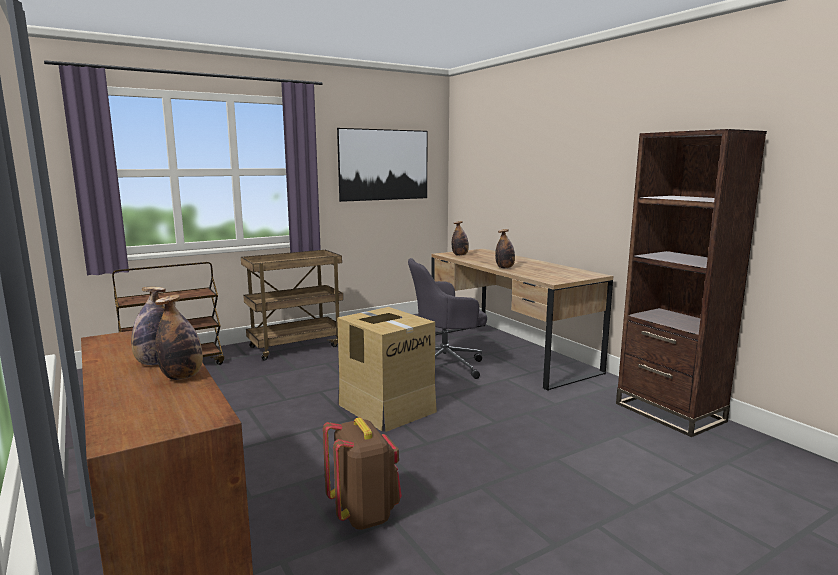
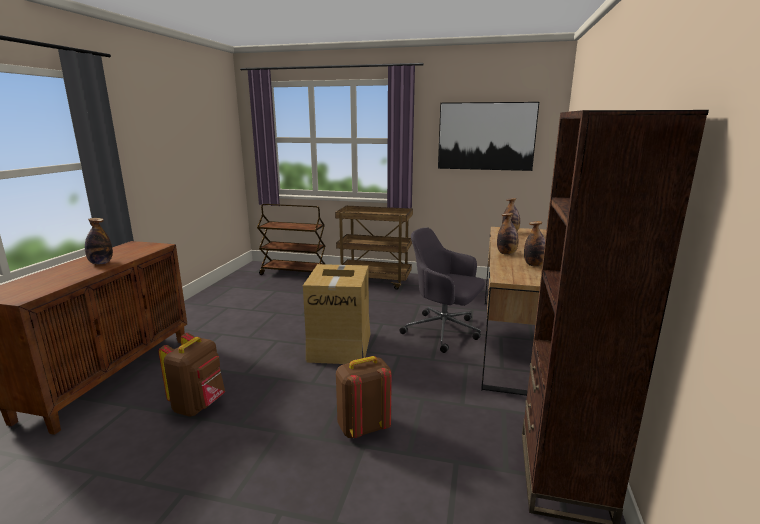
camera: 45 degrees right, 5 degrees up
bottle [155,294,203,380] -> bottle moved to [524,221,545,266]
none -> brown backpack [336,356,392,438]

